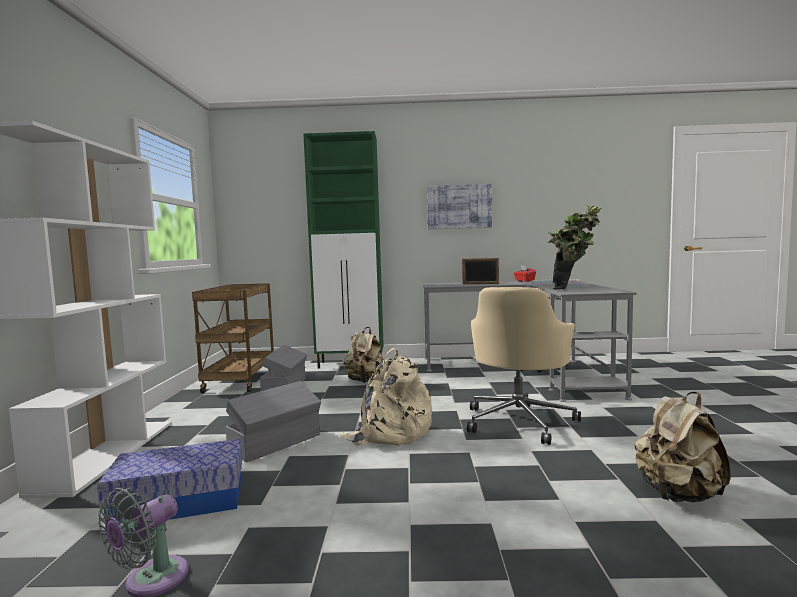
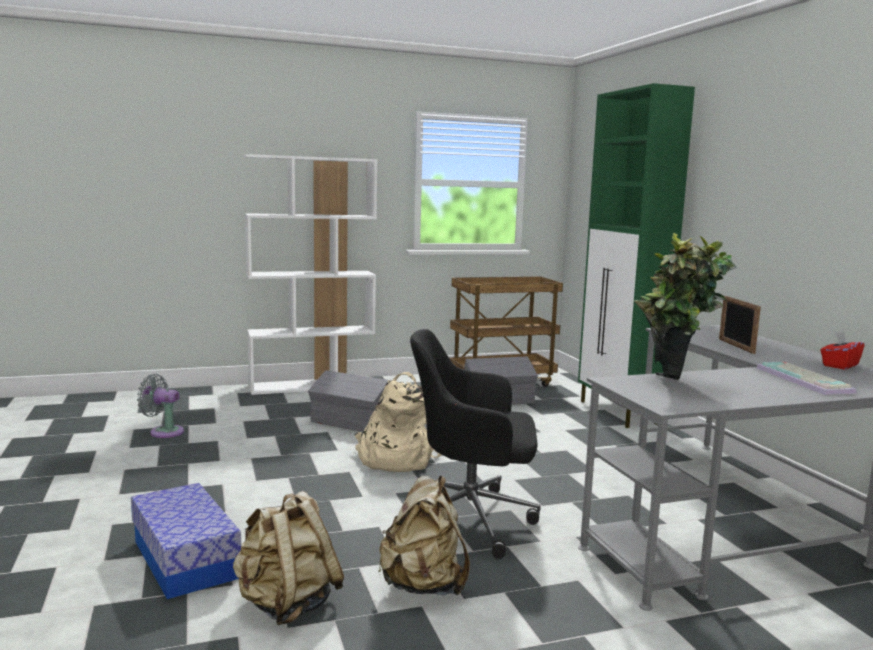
camera: 70 degrees right, 5 degrees up
storage box [97,439,243,522] -> storage box moved to [131,483,241,599]
beige backpack [344,327,383,383] -> beige backpack moved to [378,476,470,595]
picture [427,184,492,229] -> none
beige office chair [467,287,581,445] -> black office chair [410,329,541,559]

